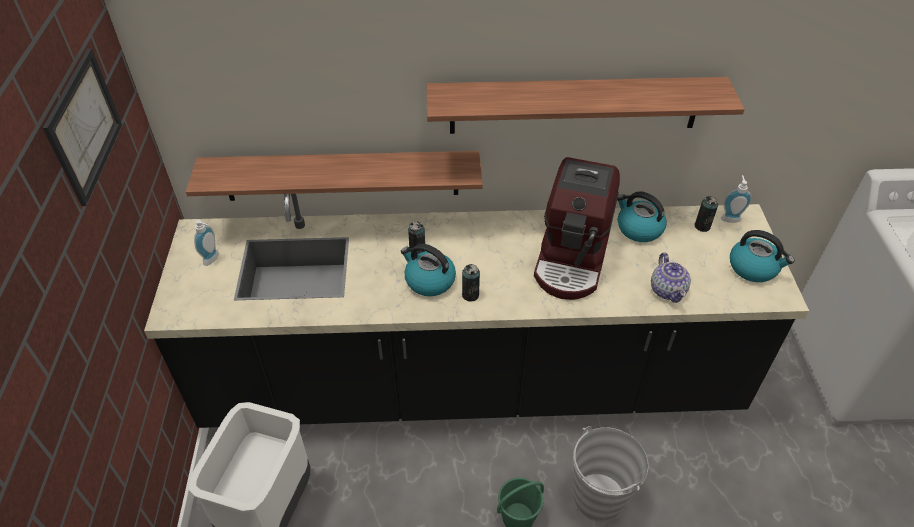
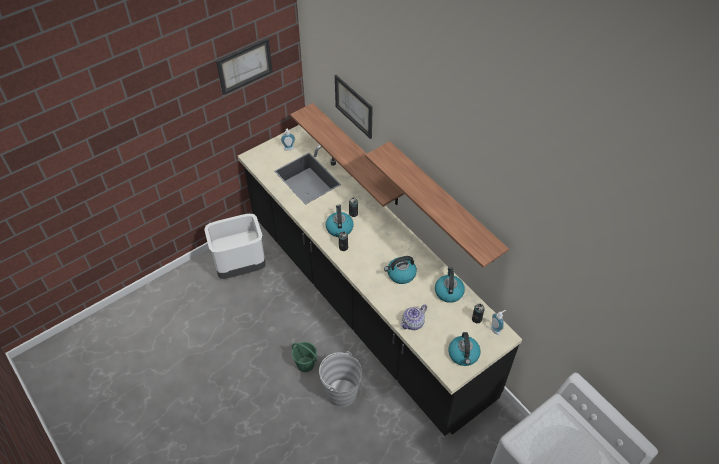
camera: 55 degrees right, 5 degrees up
coffee machine [534,157,620,300] -> kettle [384,256,417,284]
none -> picture [335,75,373,139]

